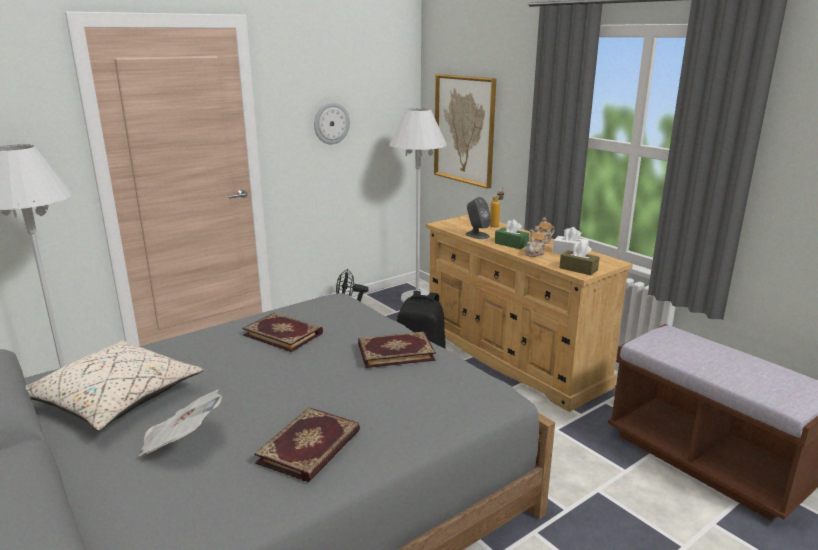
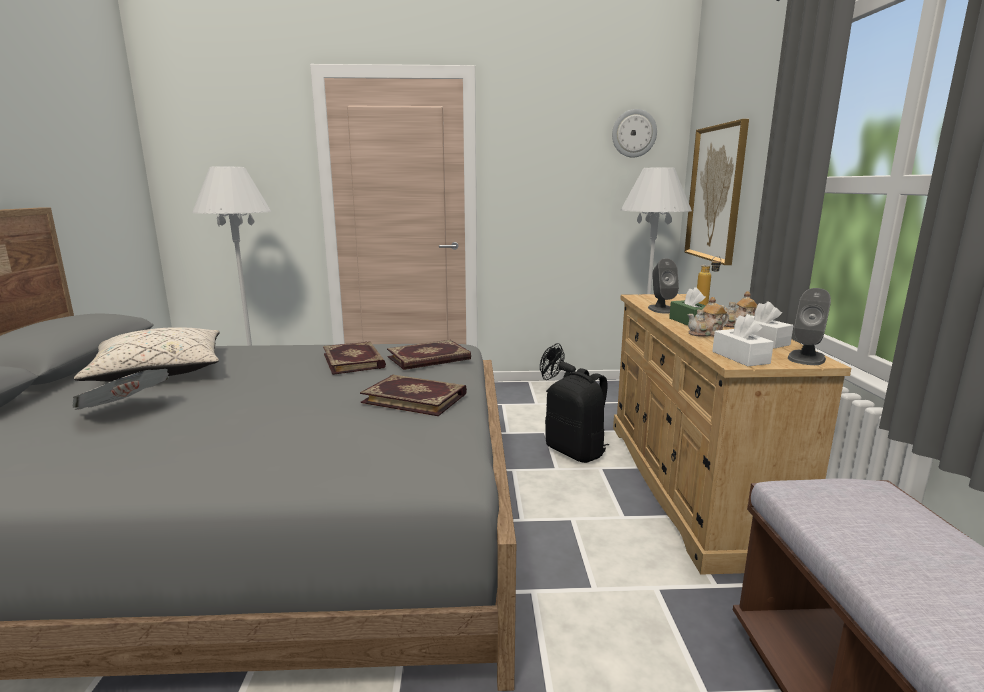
camera: 35 degrees right, 5 degrees down
book [254,407,360,482] -> book moved to [387,340,471,370]
wall clock [314,102,350,144] -> wall clock moved to [612,109,657,157]
brown tissue box [559,242,599,275] -> white tissue box [712,314,774,366]
none -> grey speaker [788,288,831,365]

